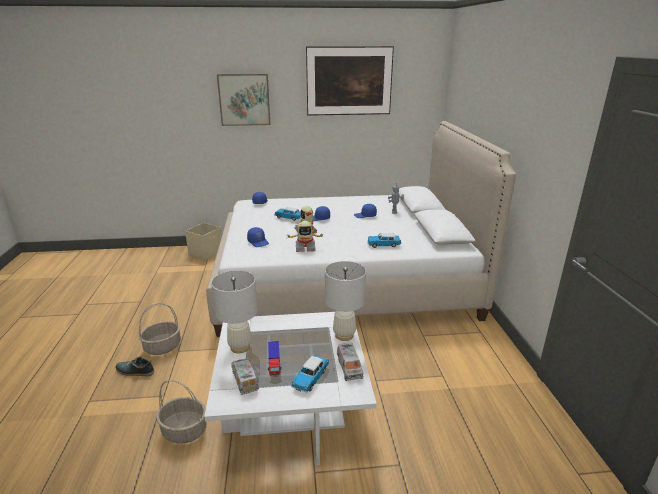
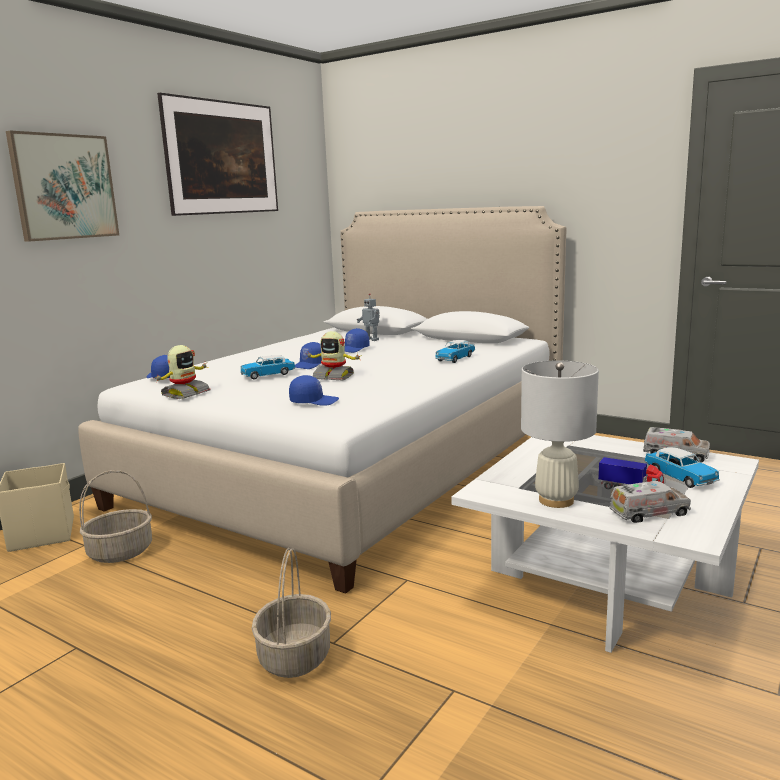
camera: 50 degrees left, 10 degrees down
shoe [116,356,154,376] -> none
basket [156,380,207,444] -> basket moved to [79,470,152,563]
toy truck [231,358,259,395] -> toy truck turned 150 degrees clockwise [609,481,691,523]
toy robot [286,221,323,252] -> toy robot moved to [155,345,210,399]
white table lamp [325,261,366,341] -> none

